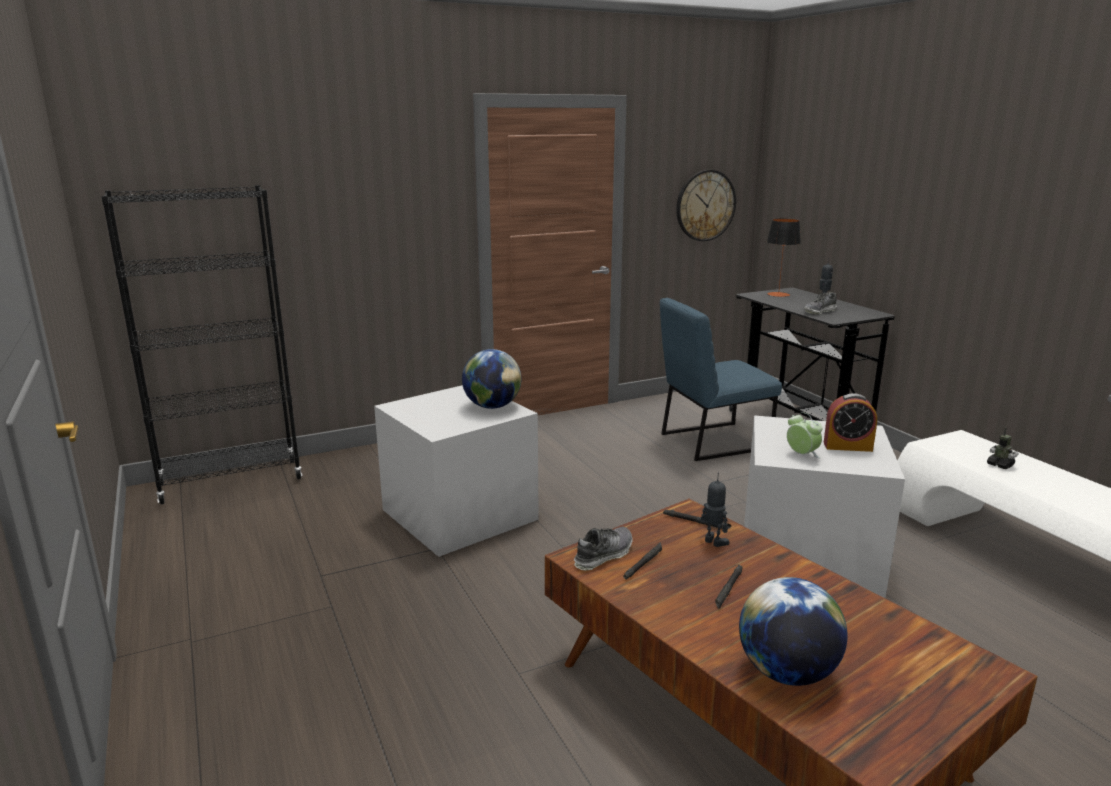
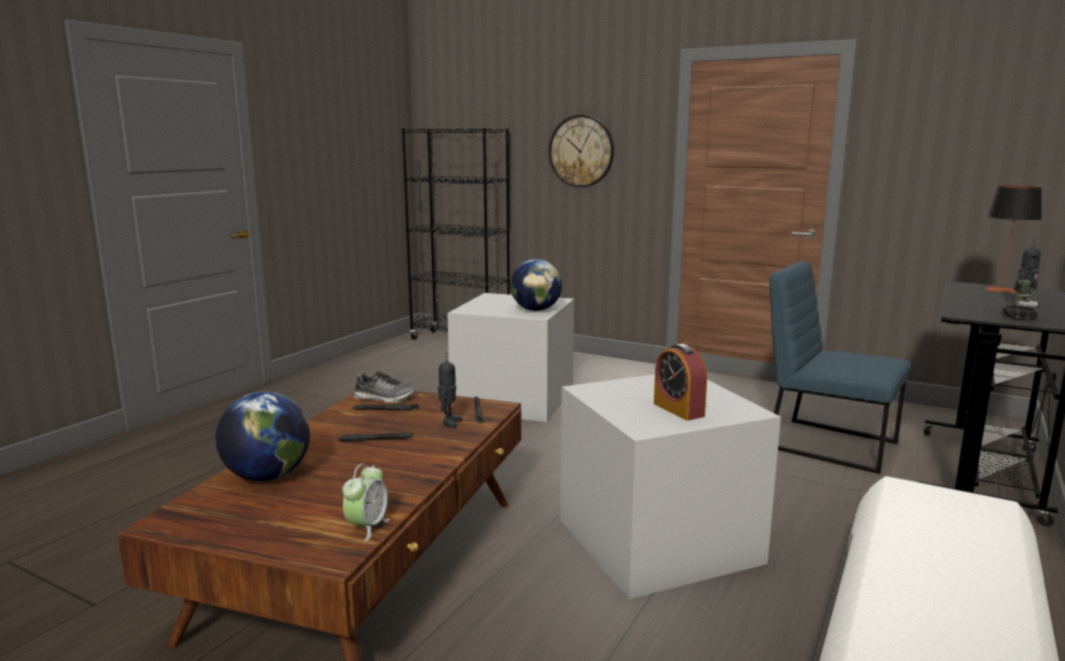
camera: 55 degrees right, 5 degrees down
wall clock [676,170,736,241] -> wall clock moved to [549,115,614,188]
alarm clock [787,412,822,458] -> alarm clock moved to [342,463,390,541]
shoe [803,292,837,314] -> none
toy robot [987,427,1019,469] -> toy robot moved to [1002,270,1038,320]

